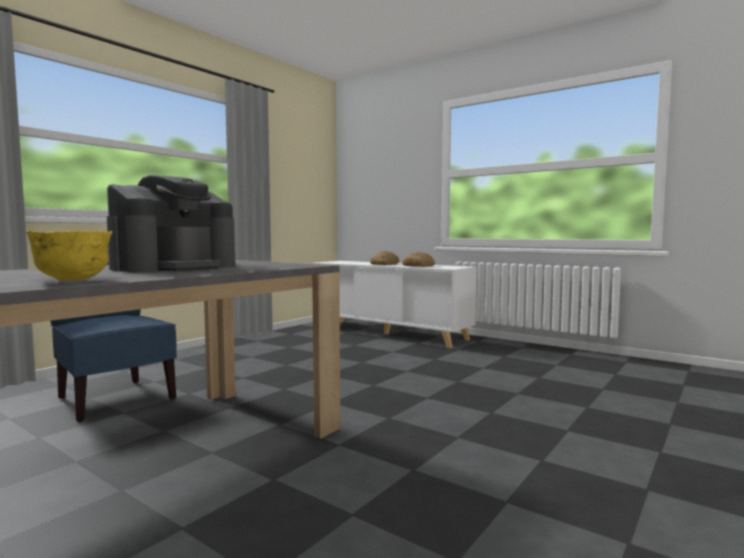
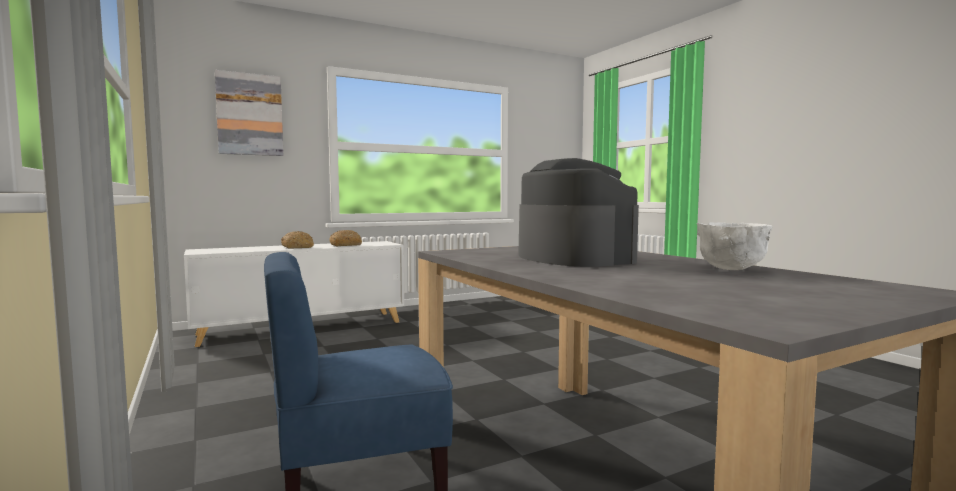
camera: 65 degrees left, 0 degrees up
yellow bowl [26,230,113,281] -> white bowl [697,222,773,270]
none -> picture [215,70,283,156]

